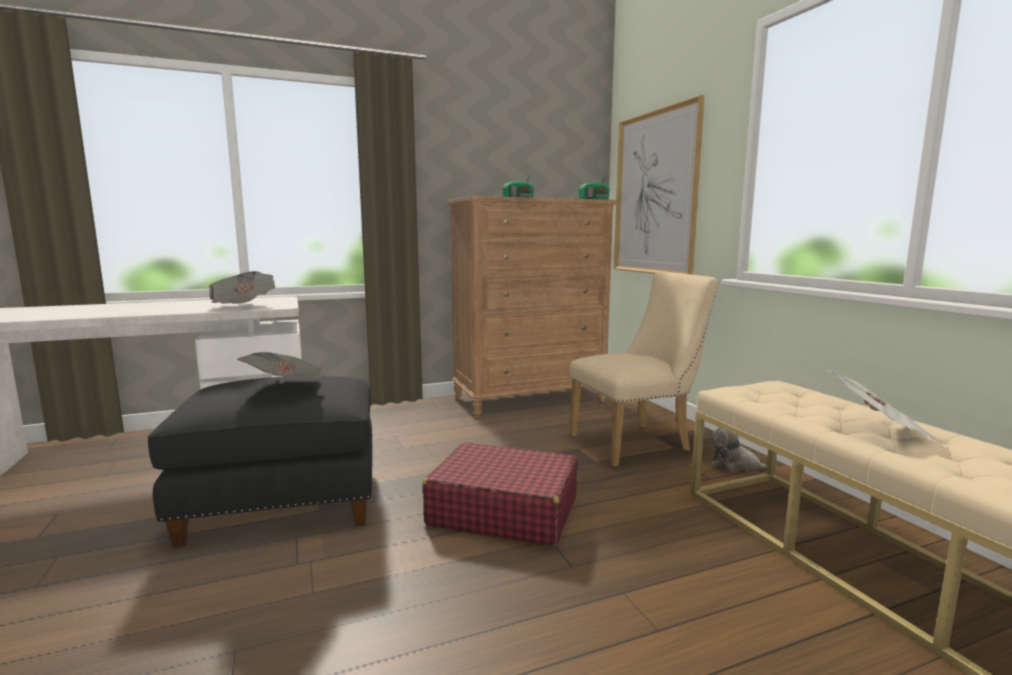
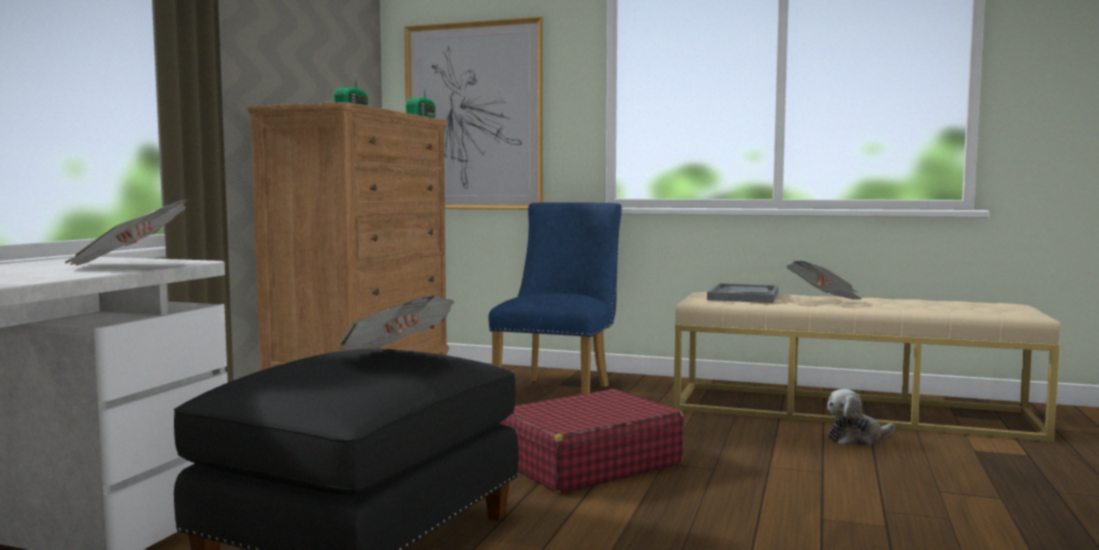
camera: 50 degrees left, 5 degrees down
beige chair [569,272,719,467] -> blue chair [488,202,622,394]
plush toy [711,427,777,473] -> plush toy moved to [827,389,895,446]
none -> grey tray [707,283,778,303]

